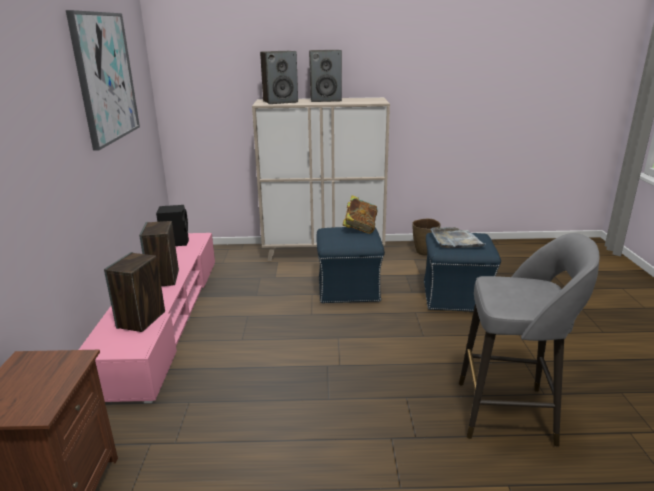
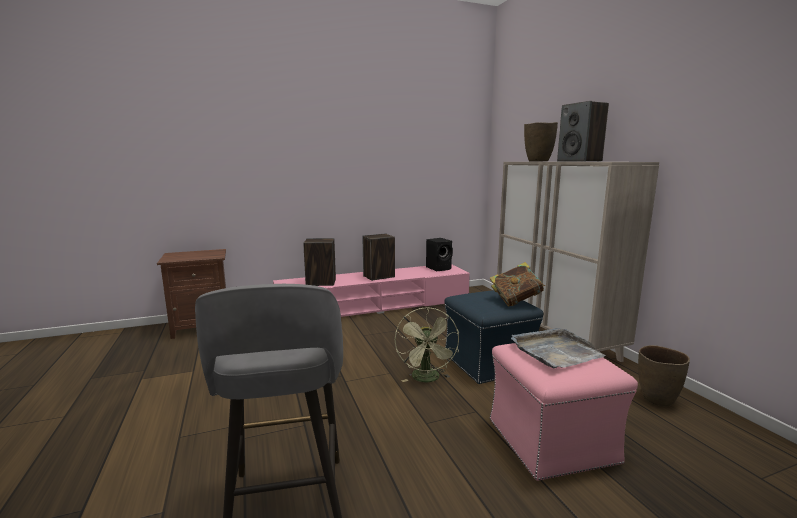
camera: 70 degrees right, 10 degrees down
picture [66,10,140,151] -> none
speaker [260,51,298,104] -> brown vase [524,122,558,162]
blue ottoman [424,233,501,312] -> pink ottoman [490,343,638,481]
none -> green fan [395,307,459,382]

